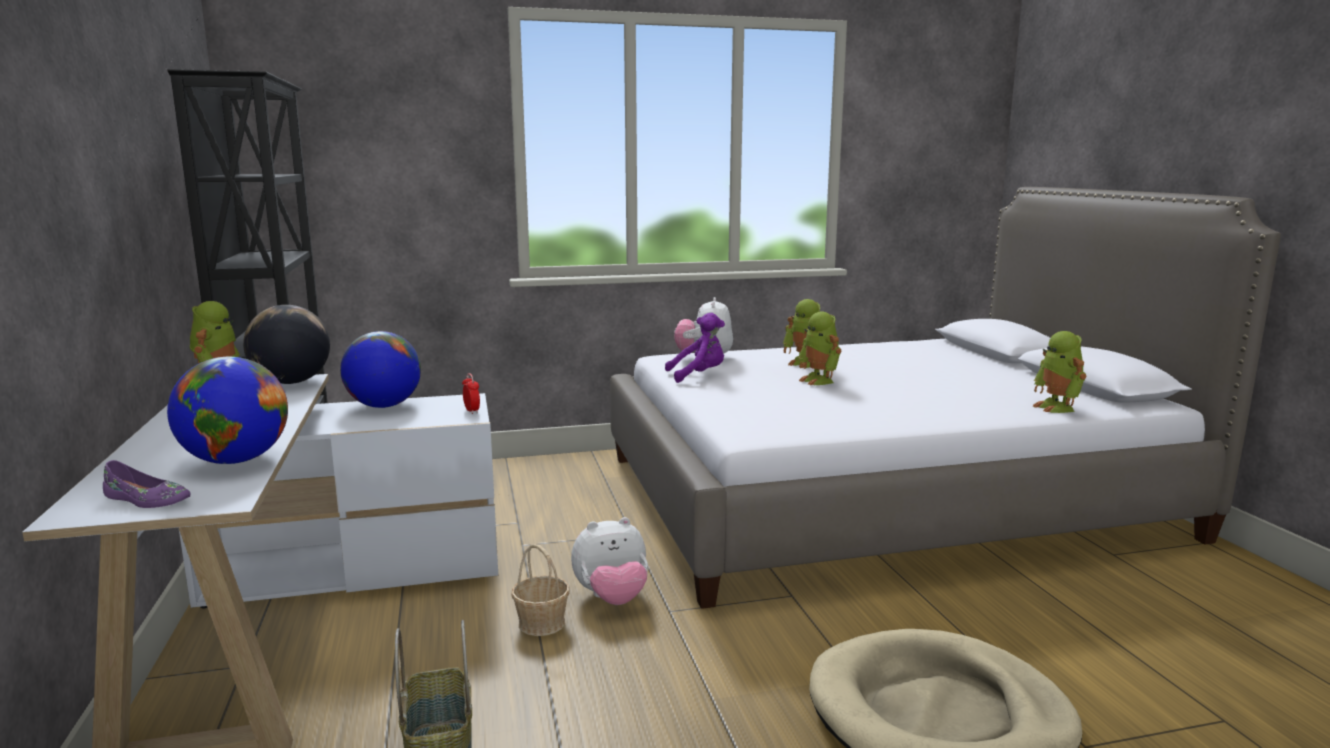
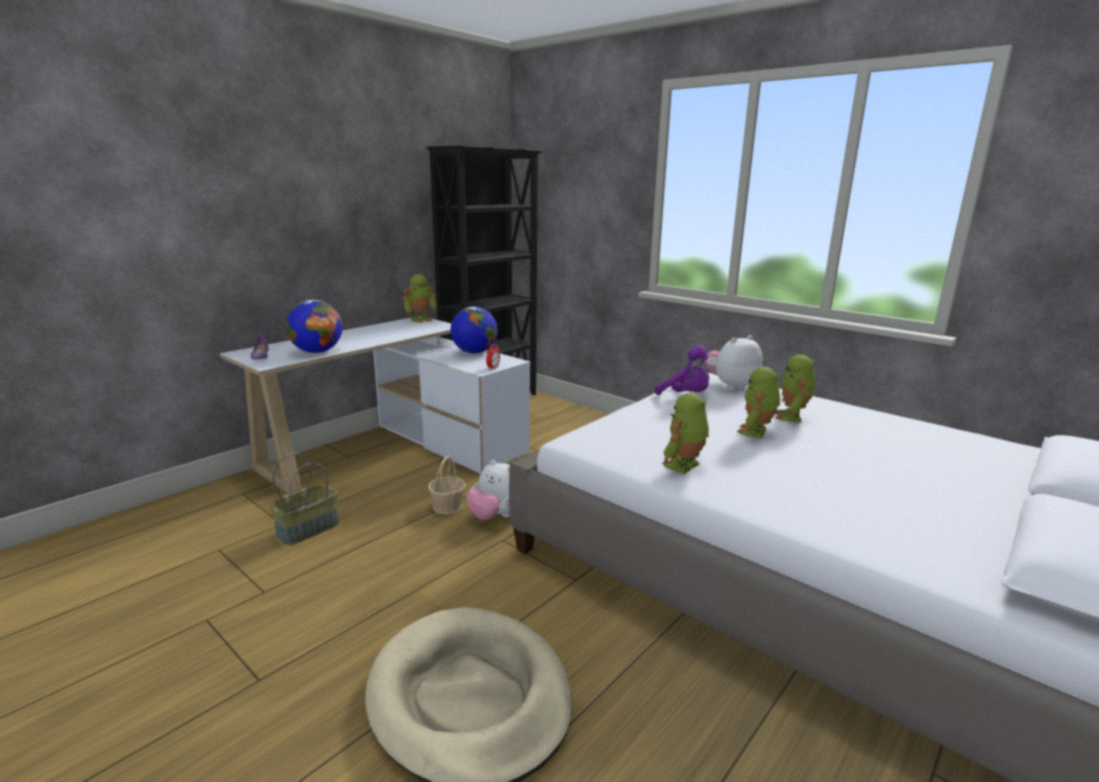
camera: 55 degrees right, 5 degrees up
globe [243,305,330,384] -> none
toy robot [1033,331,1086,413] -> toy robot moved to [662,393,709,474]

